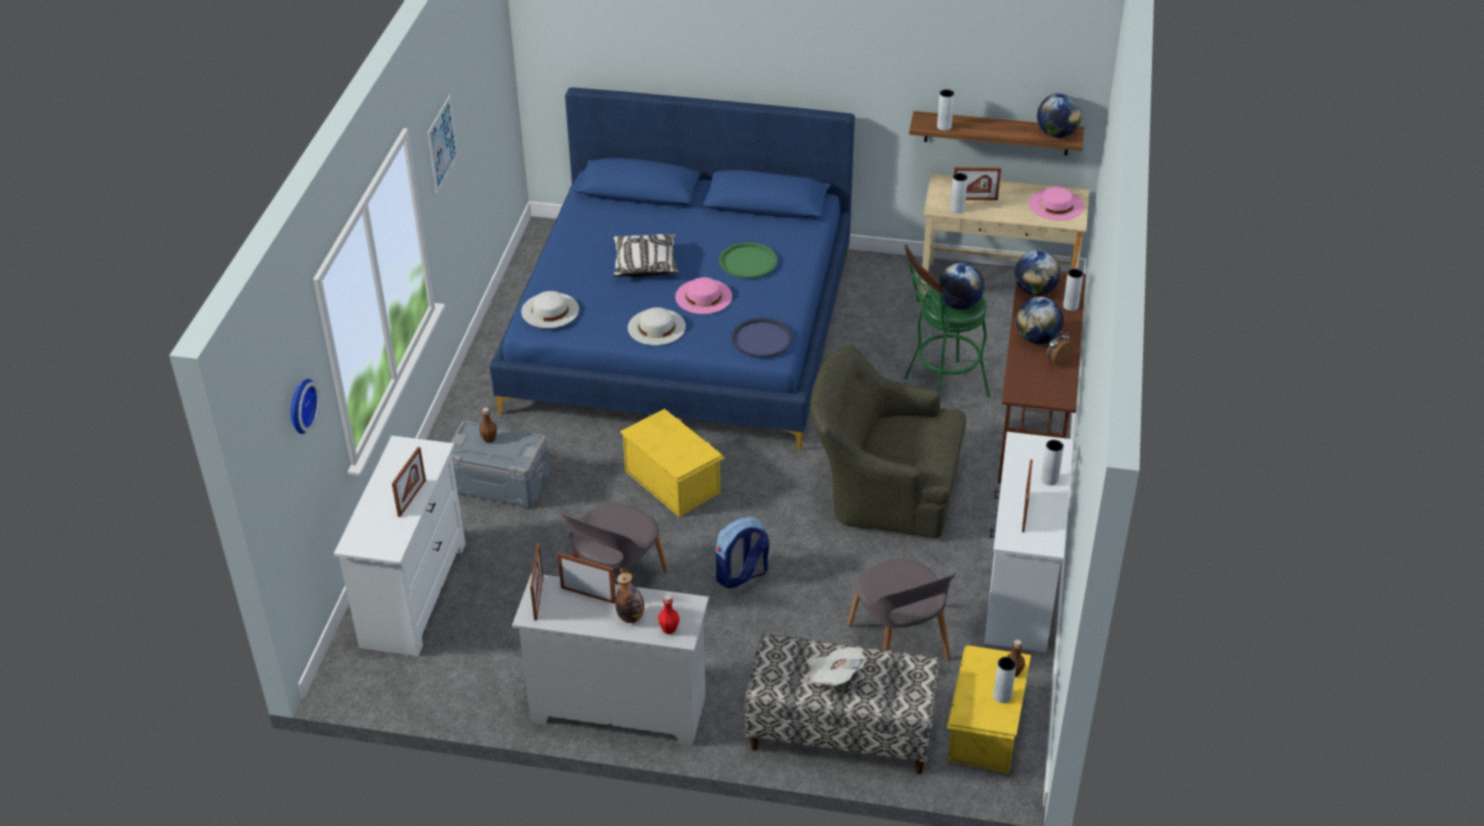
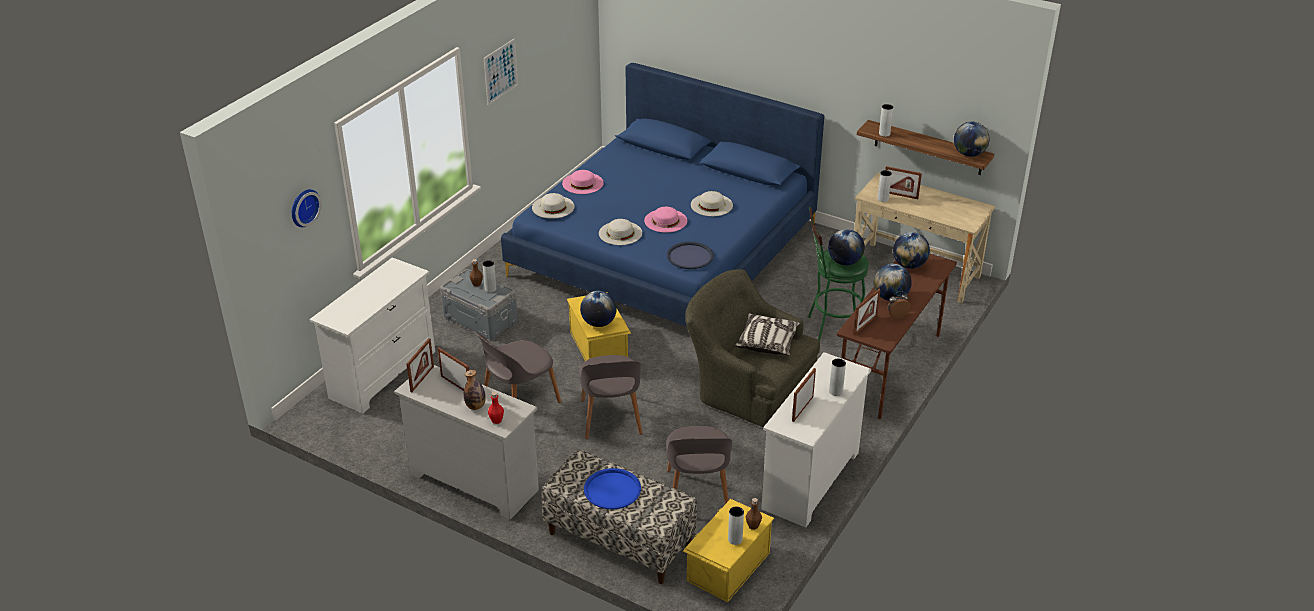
camera: 20 degrees right, 5 degrees down
picture frame [392,447,426,517] -> picture frame moved to [853,289,880,335]
pillow [613,234,679,277] -> pillow moved to [735,313,800,355]
backpack [716,517,769,589] -> grey chair [579,355,642,439]
green tray [719,242,778,279] -> white hat [691,191,733,216]
newspaper [808,647,865,686] -> blue tray [584,468,641,509]
pink hat [1029,187,1084,221] -> pink hat moved to [562,170,604,194]
grey vase [1063,269,1083,311] -> grey vase moved to [483,260,496,292]
none -> globe [580,291,617,327]

